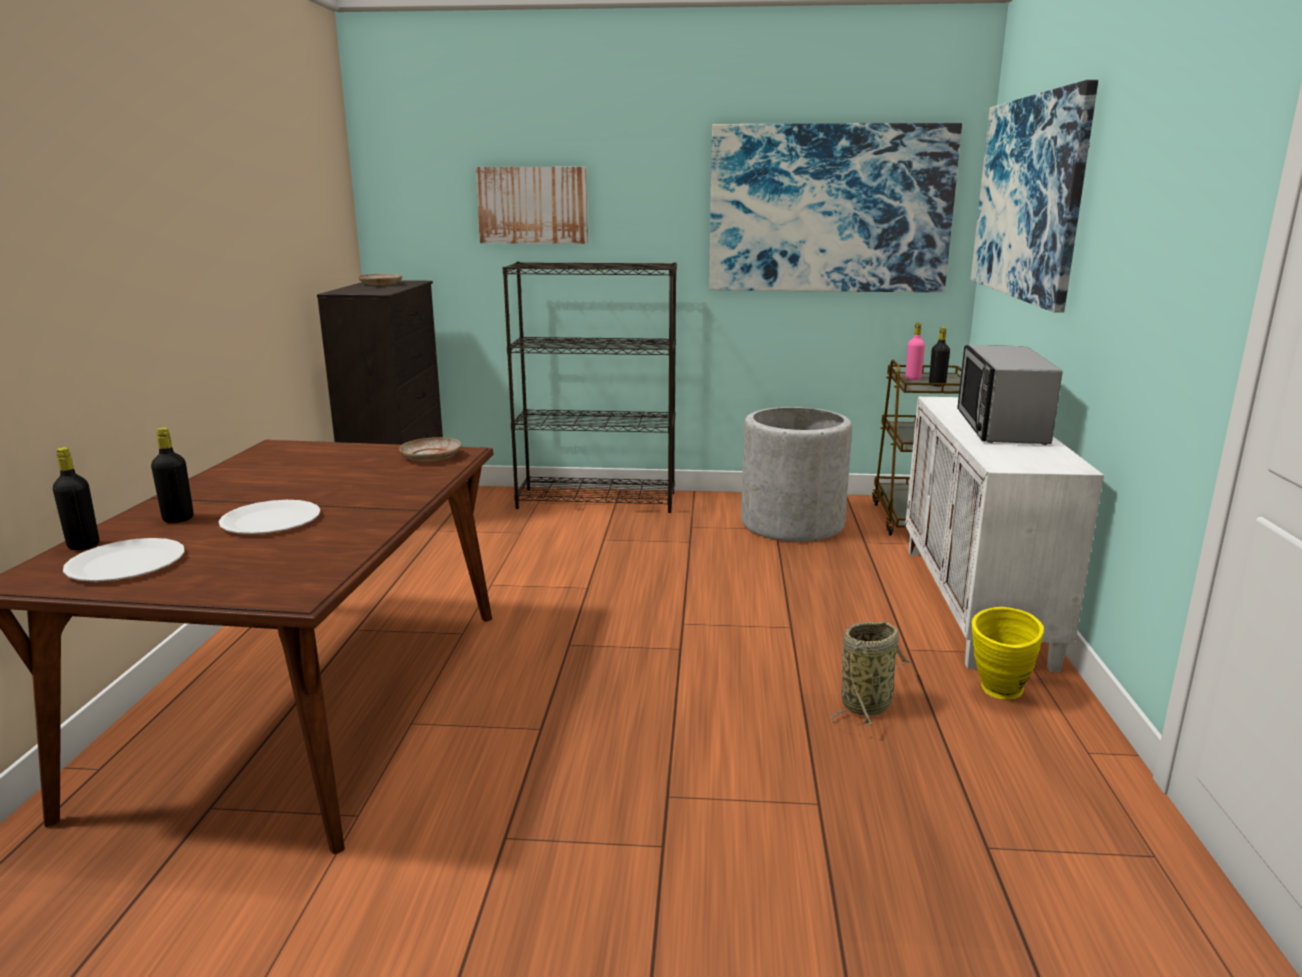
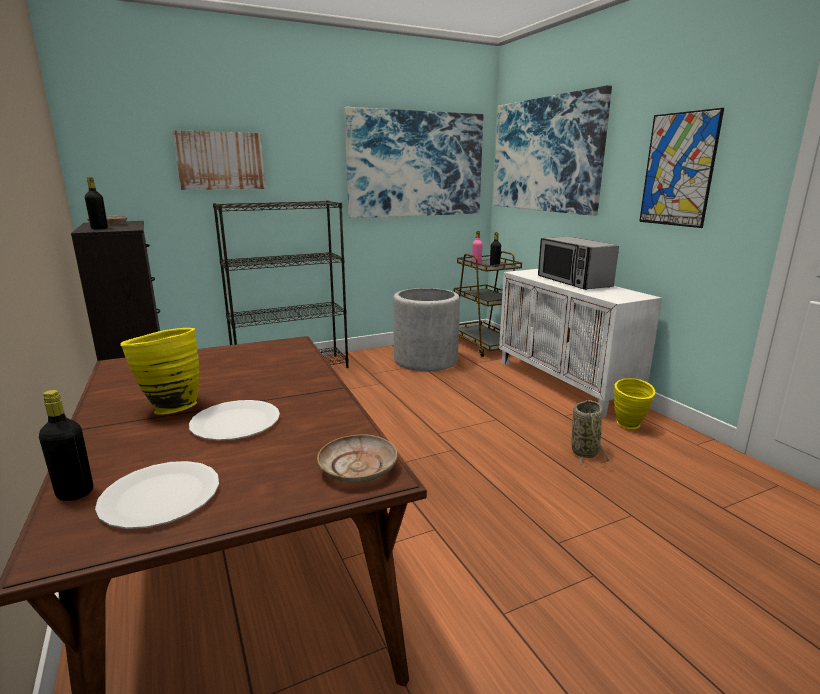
camera: 30 degrees left, 0 degrees up
black bottle [151,427,194,523] -> black bottle moved to [85,177,108,229]
beige plate [399,437,461,462] -> beige plate moved to [317,434,398,483]
none -> yellow vase [120,328,199,415]
none -> picture [639,108,724,228]

